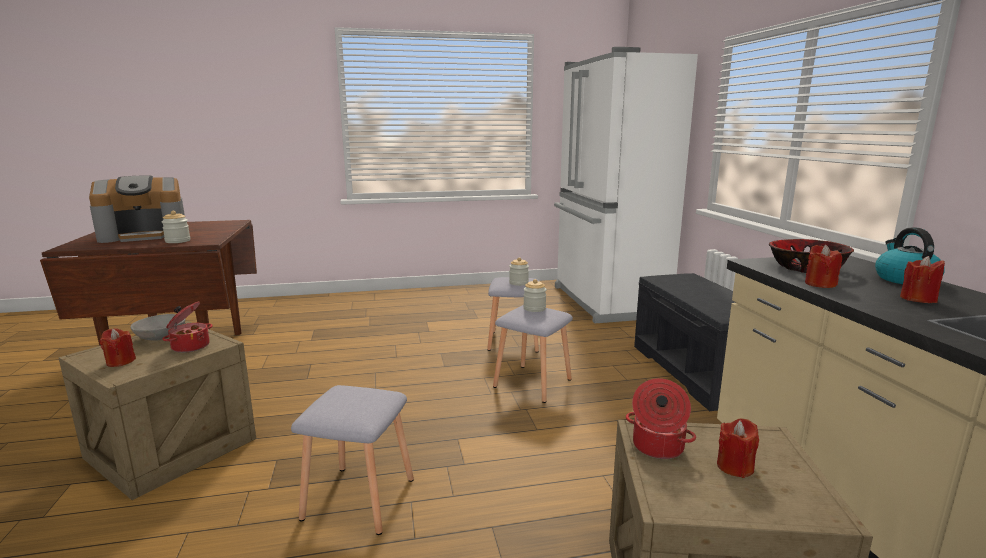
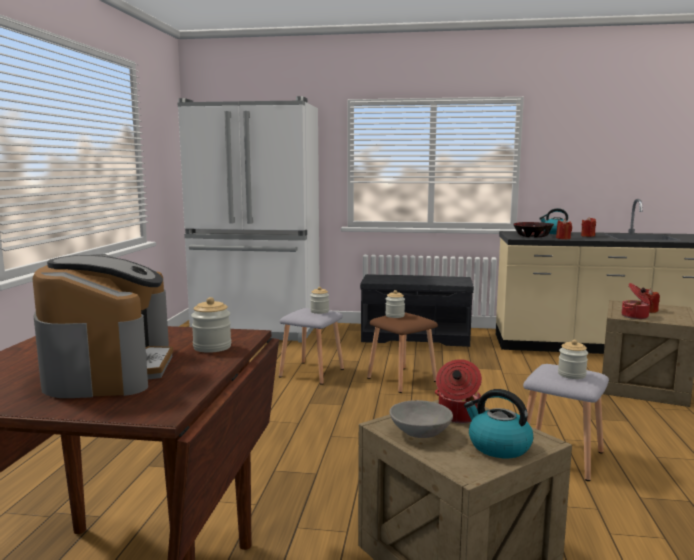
camera: 70 degrees left, 5 degrees down
red candle [99,328,136,367] -> kettle [464,389,533,458]
grey stool [493,305,573,403] -> brown stool [367,313,438,393]
none -> jar [558,340,588,379]

